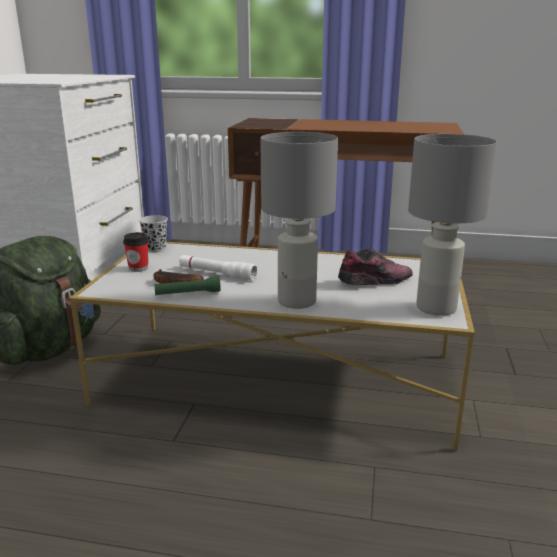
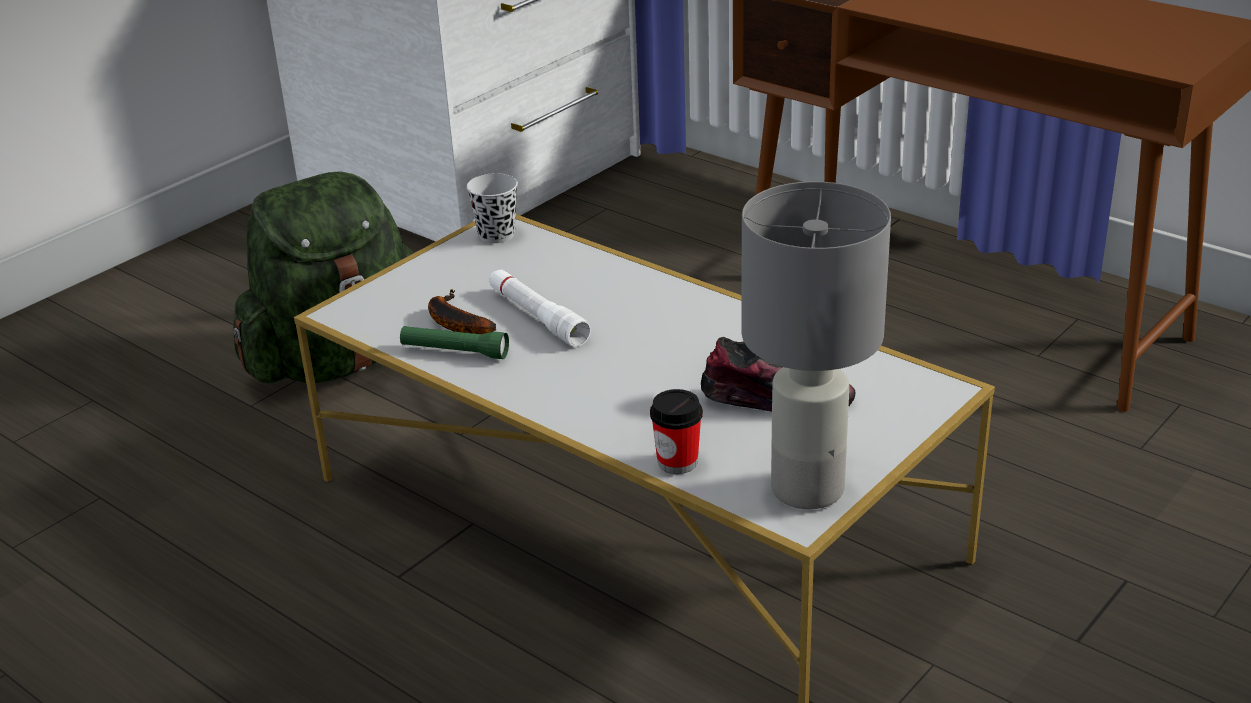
camera: 30 degrees right, 10 degrees up
cup [123,232,149,272] -> cup moved to [650,389,703,474]
grey table lamp [260,132,338,309] -> none

